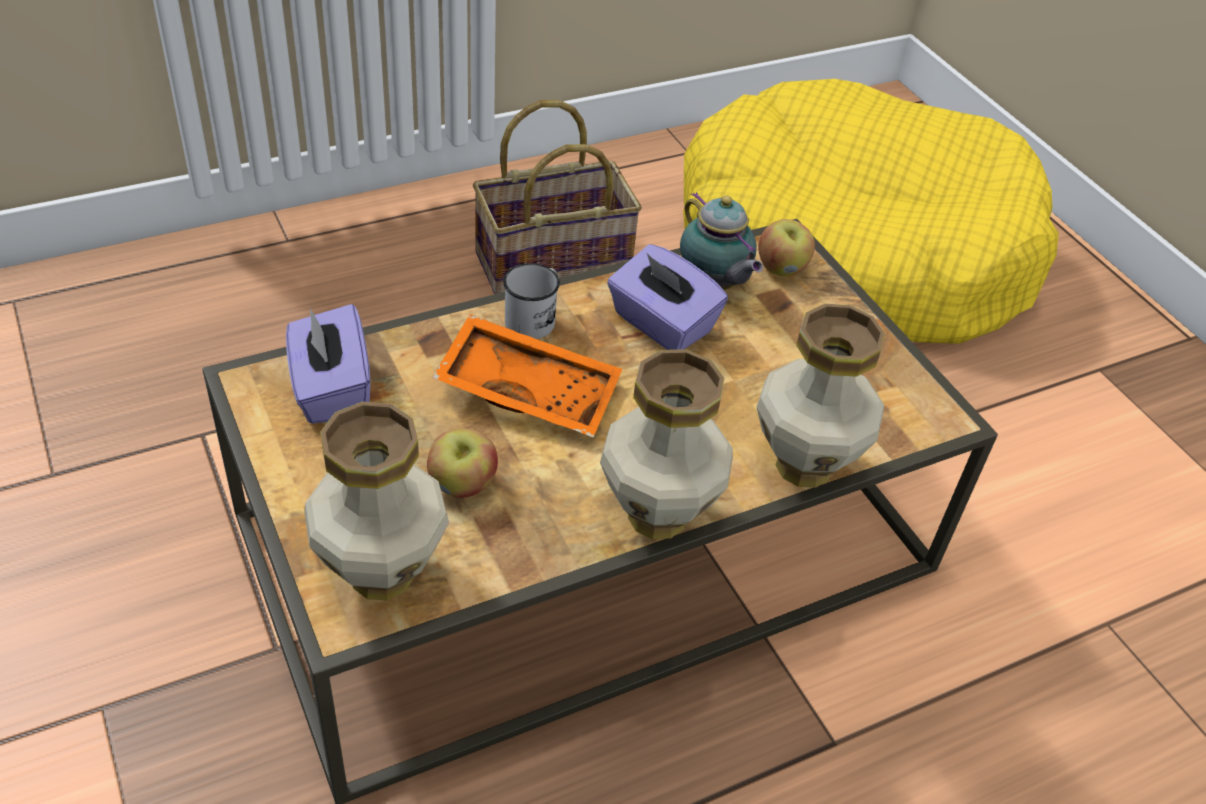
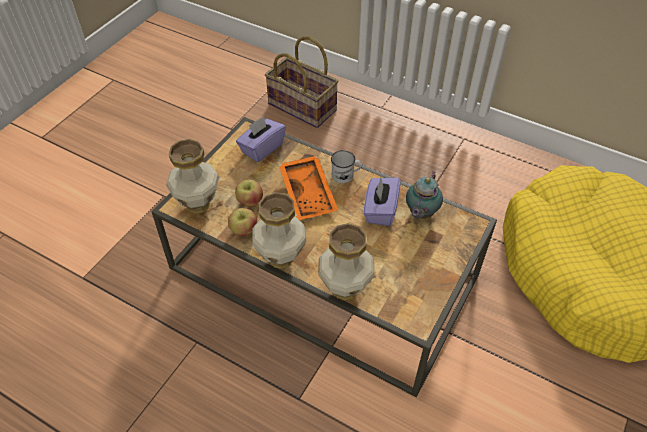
camera: 60 degrees right, 5 degrees up
basket [473,100,642,294] -> basket moved to [265,36,339,128]
apple [758,219,815,276] -> apple moved to [228,208,257,236]

